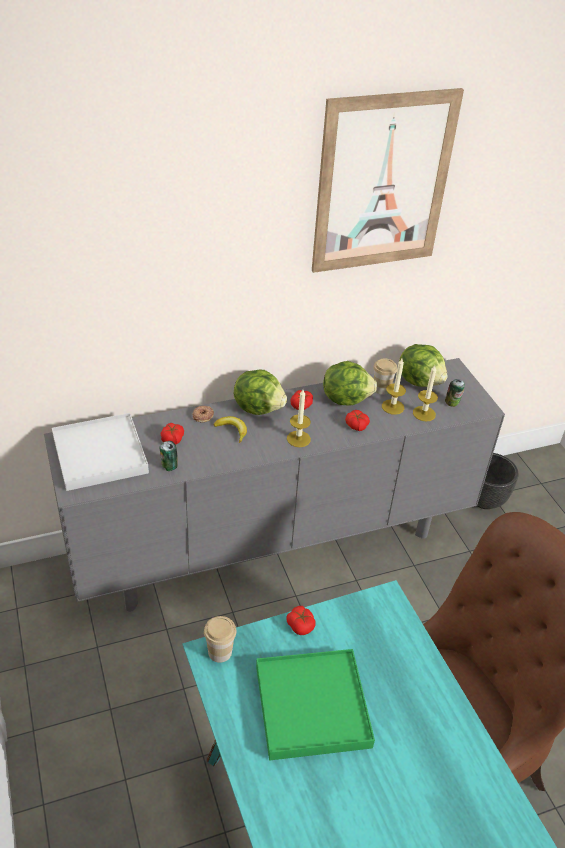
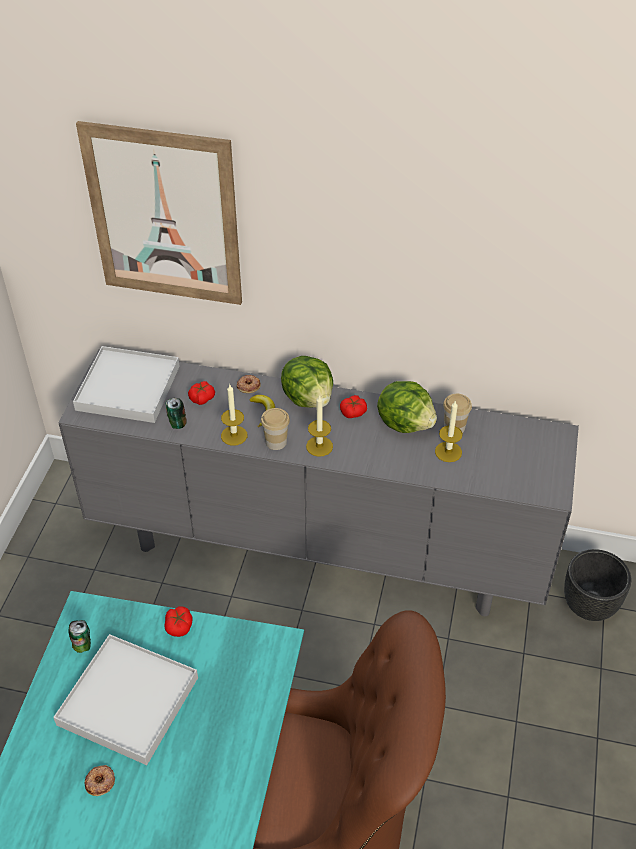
camera: 35 degrees right, 5 degrees up
cup [204,616,236,663] -> cup moved to [261,408,290,450]
green tray [256,649,375,761] -> white tray [53,634,198,765]
picture [312,88,464,273] -> picture moved to [76,121,242,305]
tomato [345,410,370,431] -> none
lettuce [399,344,447,387] -> none
candle [413,365,438,421] -> candle moved to [221,385,247,446]
can [445,379,465,407] -> can moved to [68,620,91,653]
none -> donut [84,765,115,796]

